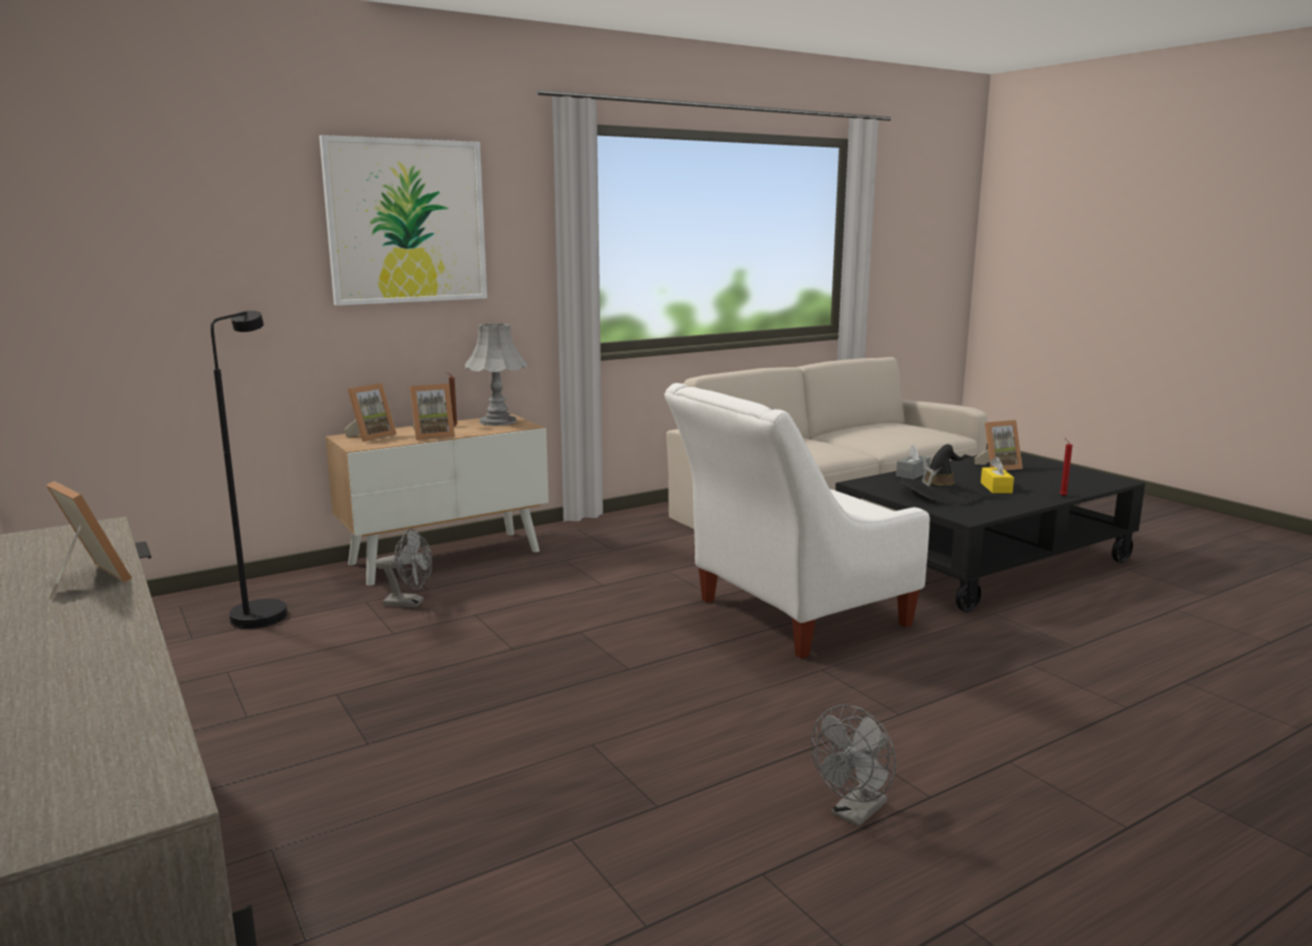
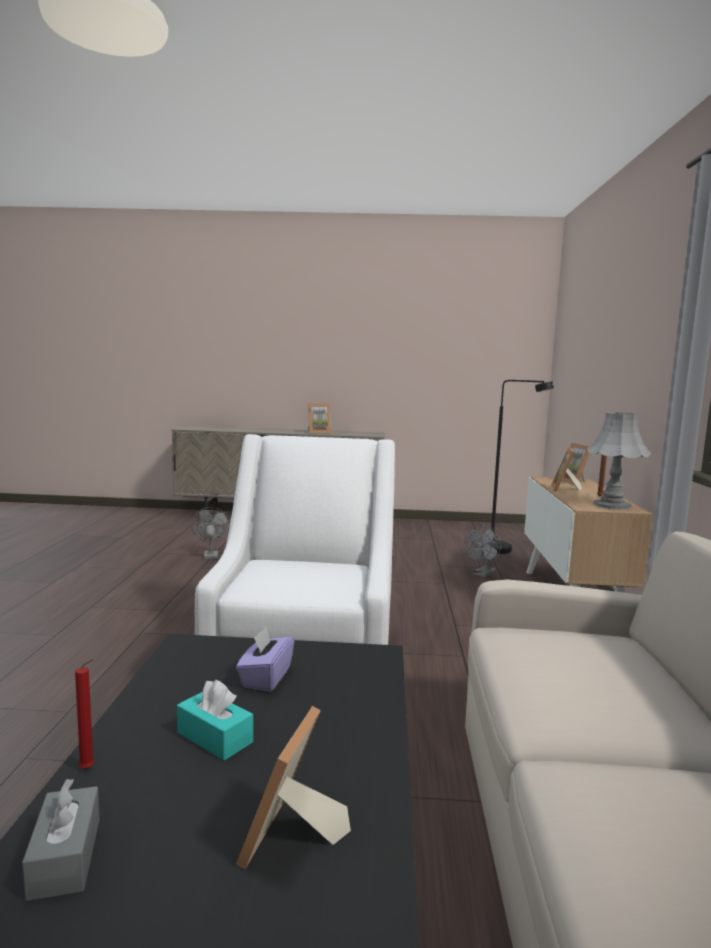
camera: 125 degrees right, 5 degrees down
picture [319,135,487,305] -> none
grey fan [811,705,896,827] -> grey fan moved to [191,507,230,559]
grey tissue box [896,444,930,479] -> grey tissue box moved to [22,779,100,901]
black hat [900,444,983,505] -> purple tissue box [236,627,295,692]
yellow tissue box [981,457,1014,493] -> turquoise tissue box [177,680,253,761]

